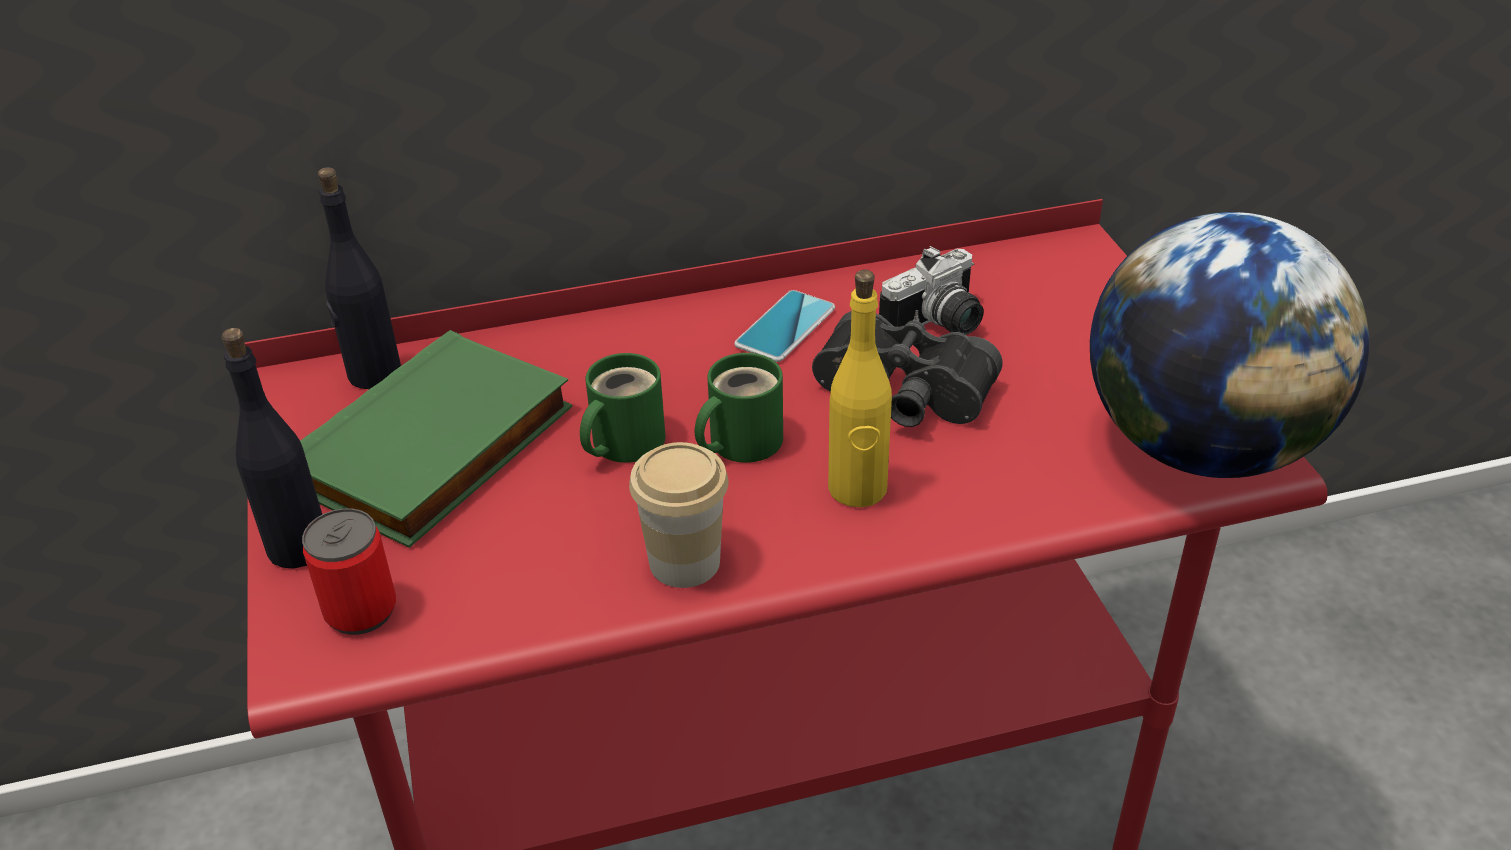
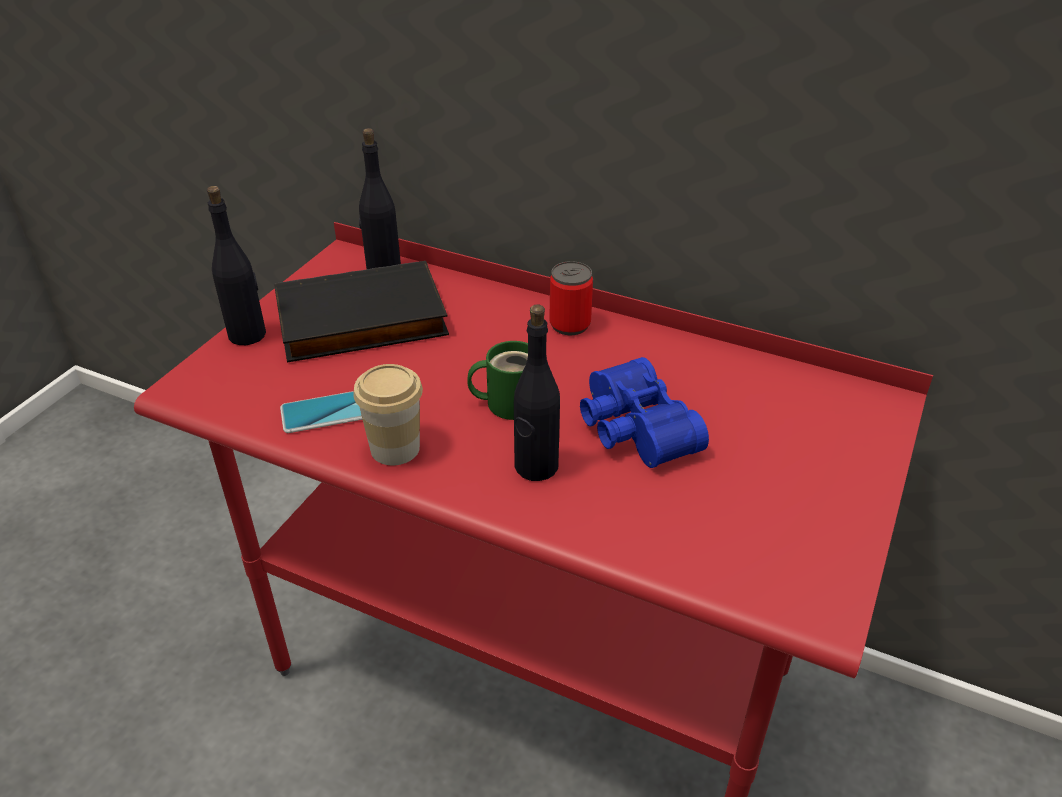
camera: 40 degrees right, 0 degrees up
green book [300,330,572,548] -> black book [274,261,449,363]
can [302,508,396,635] -> can moved to [549,261,593,335]
green mug [580,353,665,463] -> none
phone [734,290,835,362] -> phone moved to [280,391,362,433]
black binoculars [812,311,1003,427] -> blue binoculars [580,357,709,468]
yellow bottle [828,270,892,507] -> black bottle [514,304,560,481]
camera [879,246,984,335] -> none
globe [1090,212,1369,478] -> none

